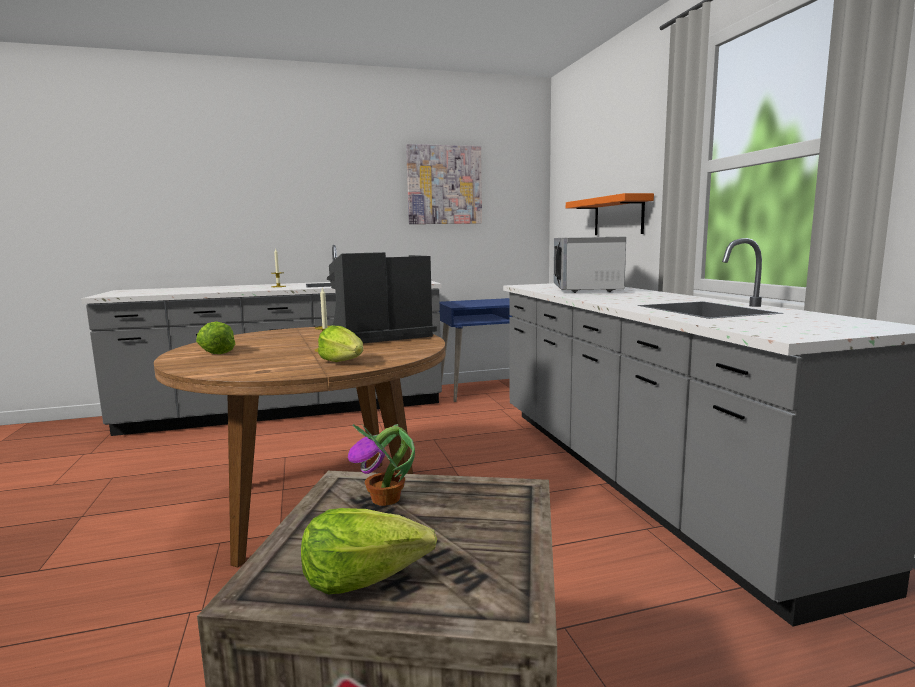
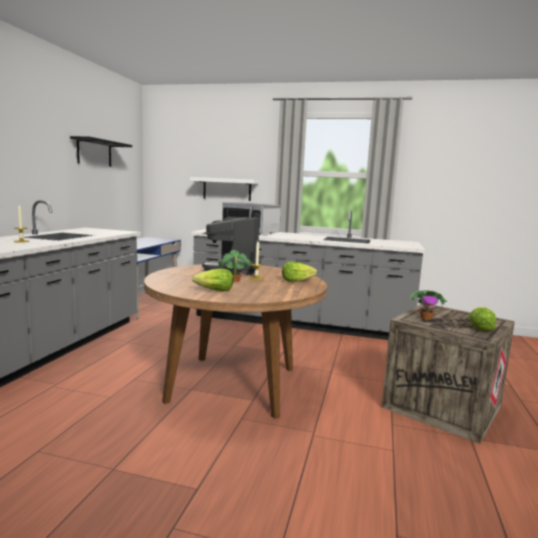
camera: 60 degrees left, 0 degrees up
picture [406,144,482,224] -> black shelf [70,136,132,167]
orange shelf [566,193,654,235] -> white shelf [190,177,259,201]
none -> potted plant [218,250,252,282]

